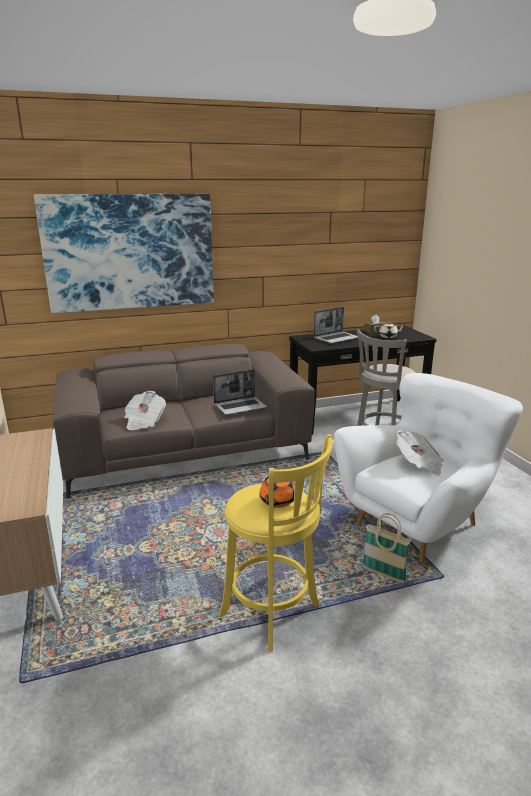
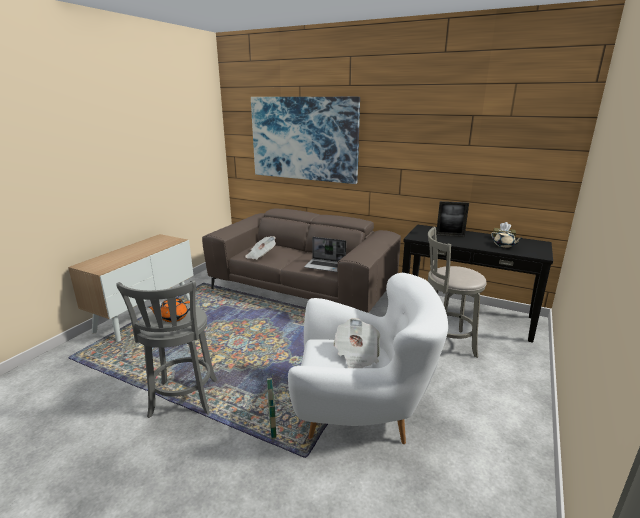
camera: 45 degrees right, 0 degrees up
yellow stool [219,434,333,652] -> grey stool [116,280,218,418]
laptop [313,307,358,344] -> picture frame [436,201,469,237]

